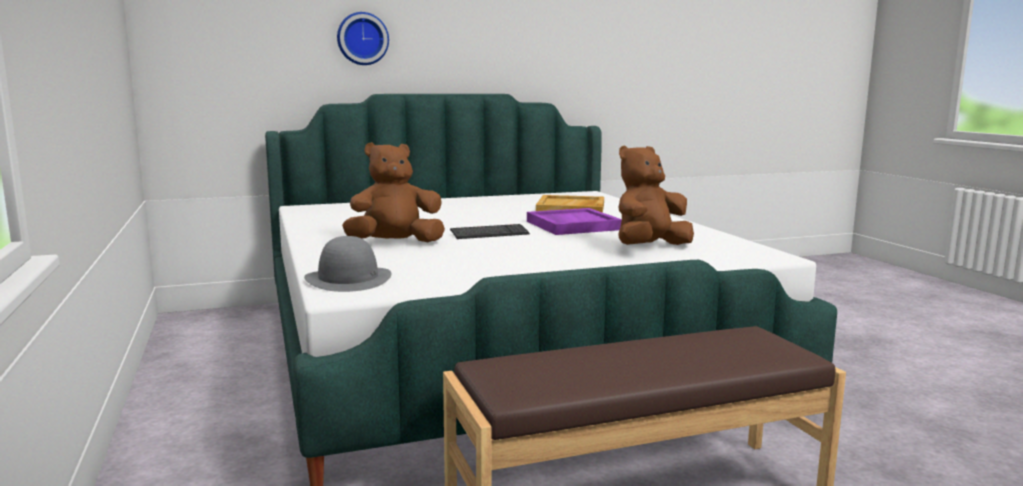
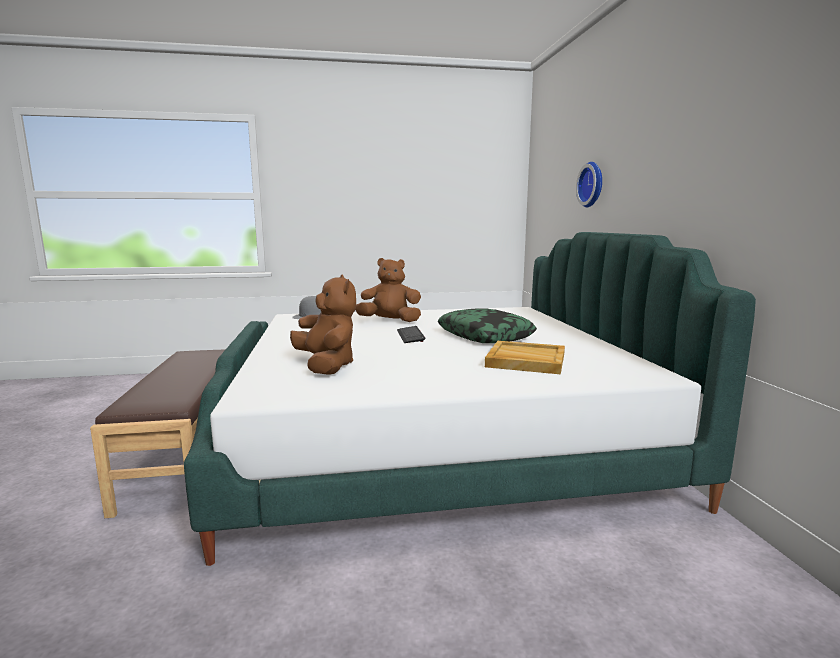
camera: 100 degrees right, 0 degrees up
brown plush toy [342,142,445,242] -> brown plush toy turned 75 degrees counterclockwise [355,258,421,322]
purple tray [527,208,622,235] -> none
none -> pillow [438,308,537,343]

